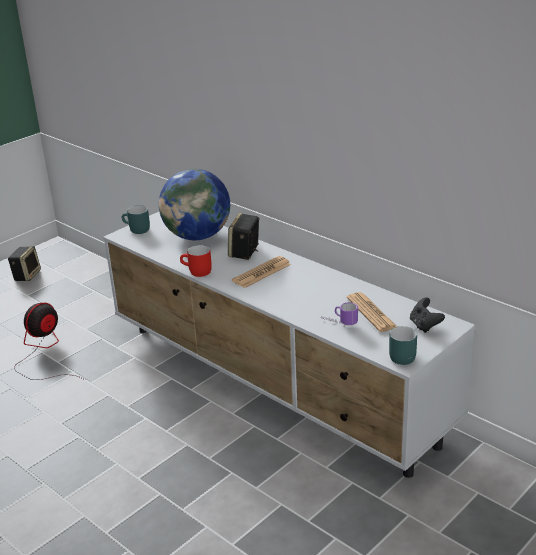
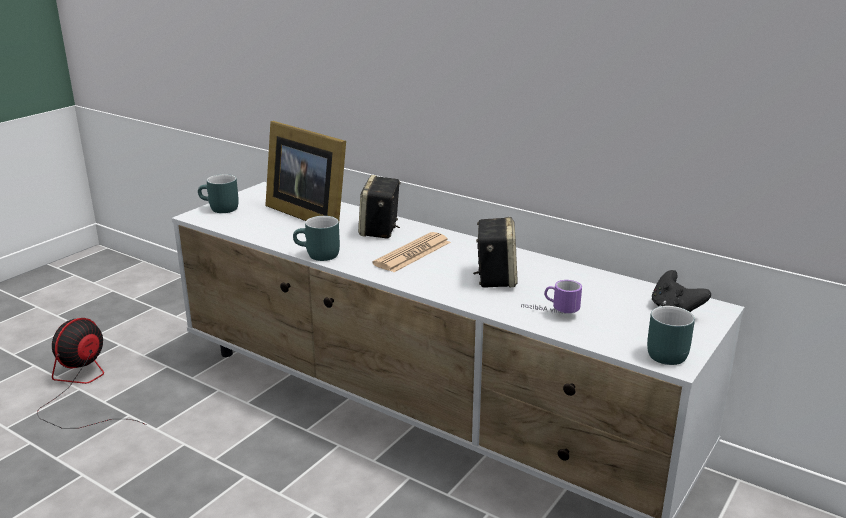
camera: 10 degrees left, 5 degrees down
speaker [8,246,41,281] -> speaker moved to [473,217,517,287]
globe [159,169,230,240] -> picture frame [265,121,346,221]
red mug [180,245,212,277] -> turquoise mug [293,216,340,261]
newspaper [347,292,397,332] -> none

